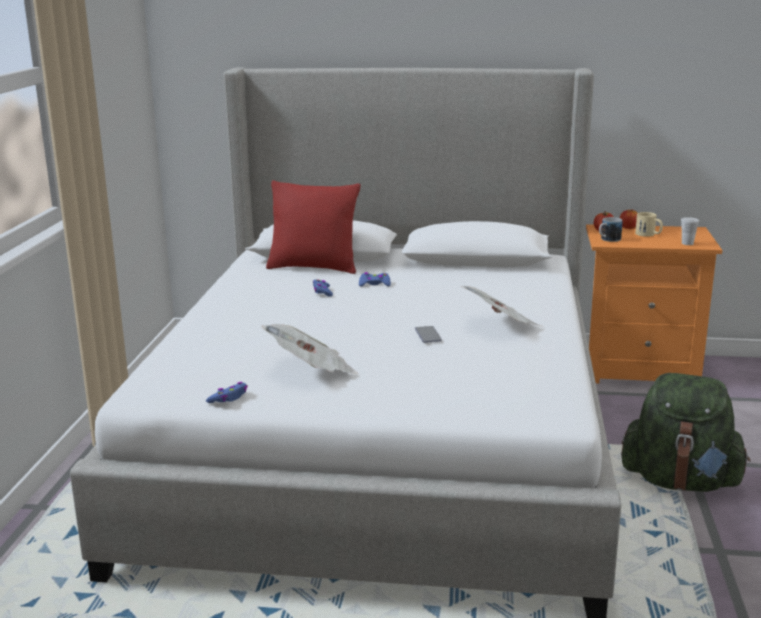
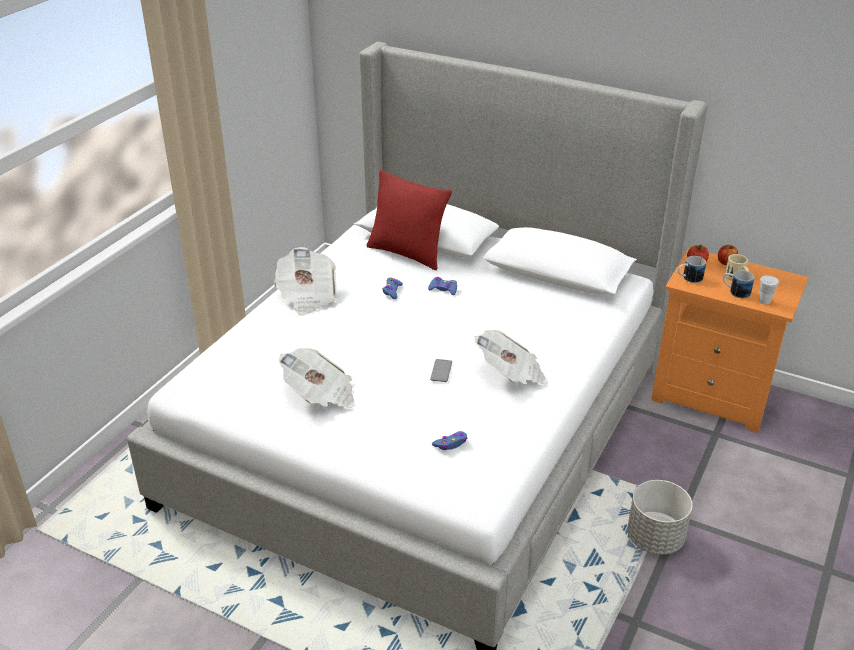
camera: 20 degrees right, 15 degrees up
blue game controller [206,382,248,403] -> blue game controller moved to [432,431,468,450]
green backpack [621,373,750,492] -> grey planter [627,480,693,555]
none -> newspaper [274,247,337,315]
none -> mug [723,270,754,298]

